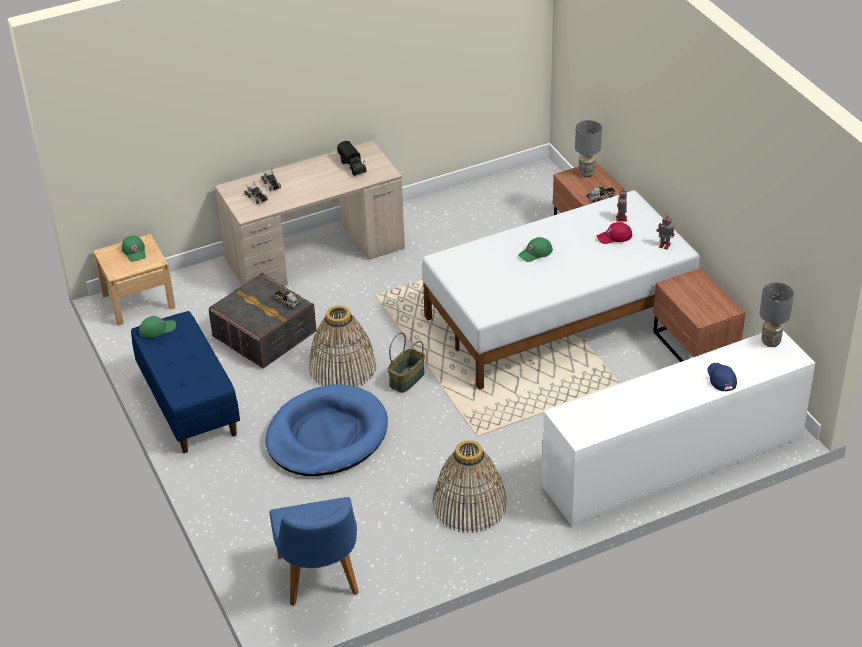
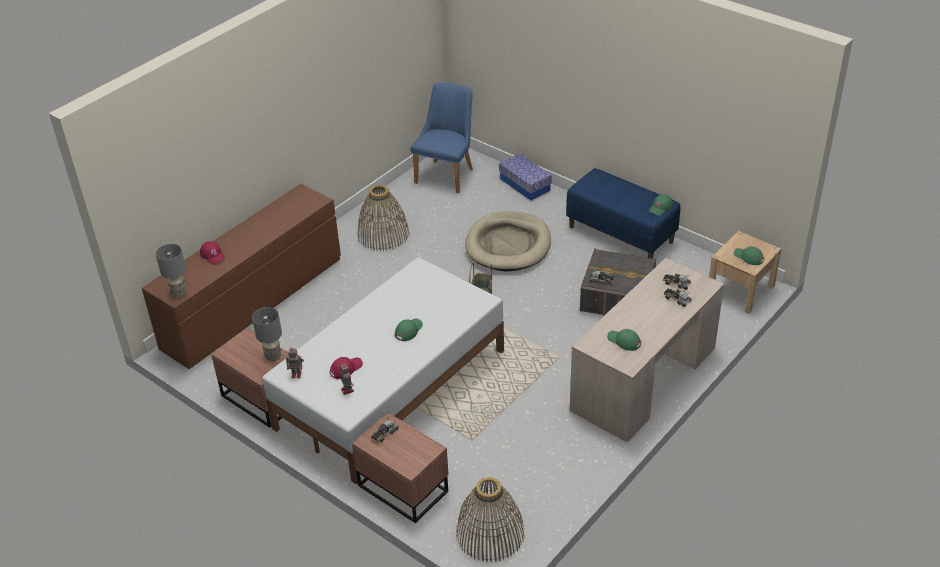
camera: 155 degrees right, 0 degrees up
blue dog bed [266,384,388,476] -> beige dog bed [465,211,551,271]
blue chair [269,497,359,606] -> blue chair turned 60 degrees clockwise [410,83,473,193]
basket [309,305,376,387] -> basket moved to [456,477,524,562]
toy truck [337,141,367,176] -> green cap [607,329,641,351]
white dresser [542,331,815,526] -> brown dresser [142,184,341,369]
grey table lamp [575,120,602,177] -> grey table lamp moved to [252,307,282,361]
blue cap [707,363,737,391] -> red cap [200,241,225,264]
none -> storage box [499,153,552,200]

